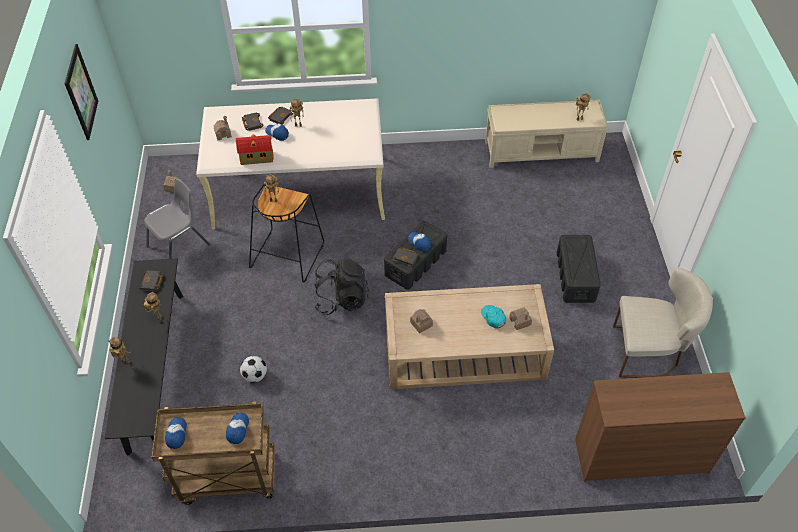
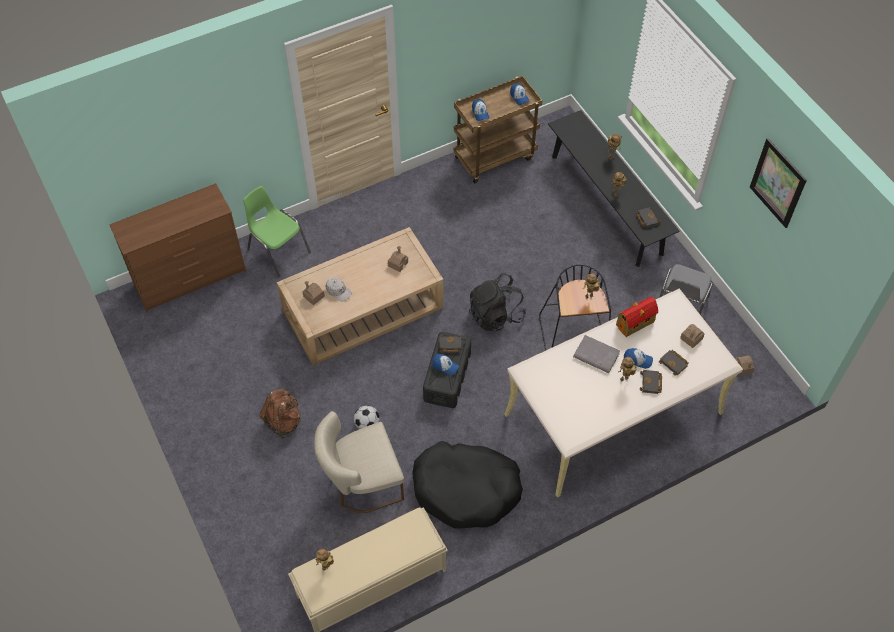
camera: 155 degrees right, 5 degrees up
football [240,356,267,383] -> football moved to [354,405,380,429]
turquoise cap [481,305,506,329] -> white cap [326,278,352,302]
black storage box [557,235,601,303] -> brown backpack [259,389,301,439]
beige chair [613,267,713,378] -> beige chair moved to [314,411,404,513]
none -> green chair [243,186,311,277]
none -> black dog bed [412,441,523,528]
none -> grey book [573,335,620,373]

